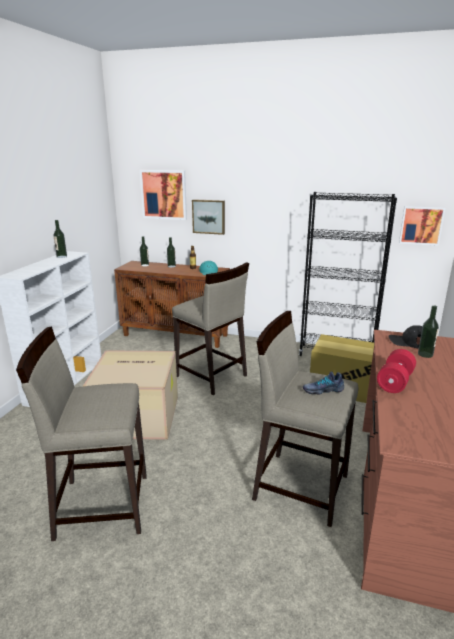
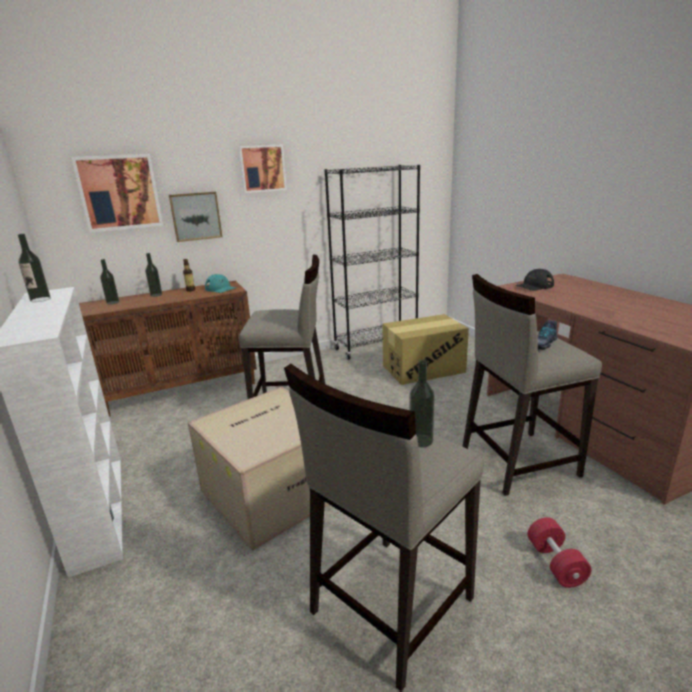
camera: 40 degrees left, 0 degrees up
red dumbbell [377,349,416,393] -> red dumbbell moved to [528,517,592,588]
picture [399,206,445,246] -> picture moved to [238,145,287,193]
bottle [418,305,439,358] -> bottle moved to [409,360,435,447]

